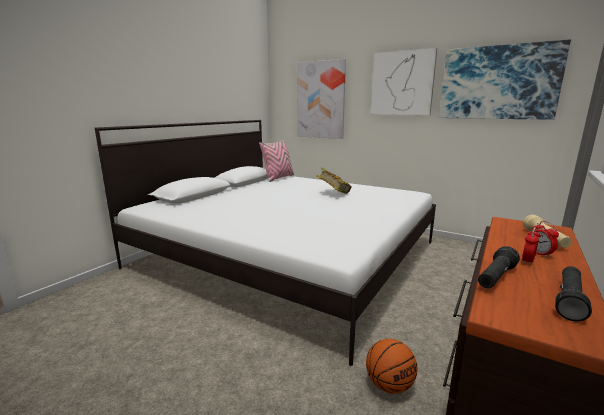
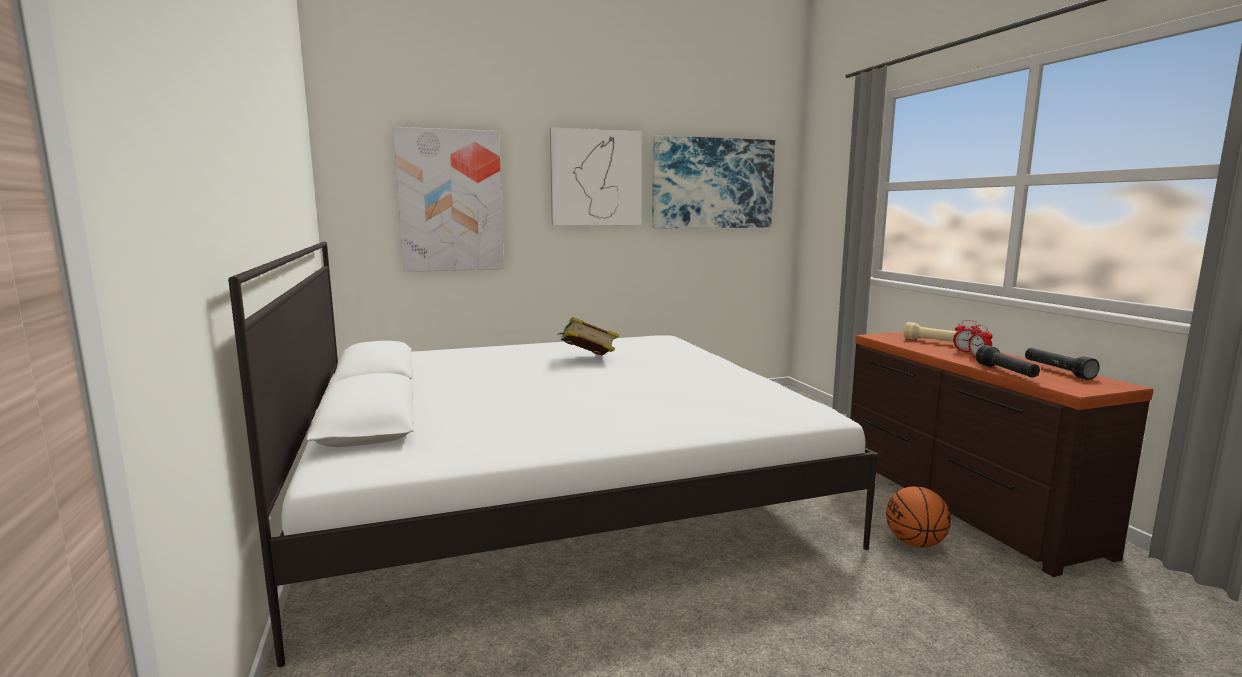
camera: 50 degrees left, 5 degrees down
pink pillow [259,140,294,182] -> none

